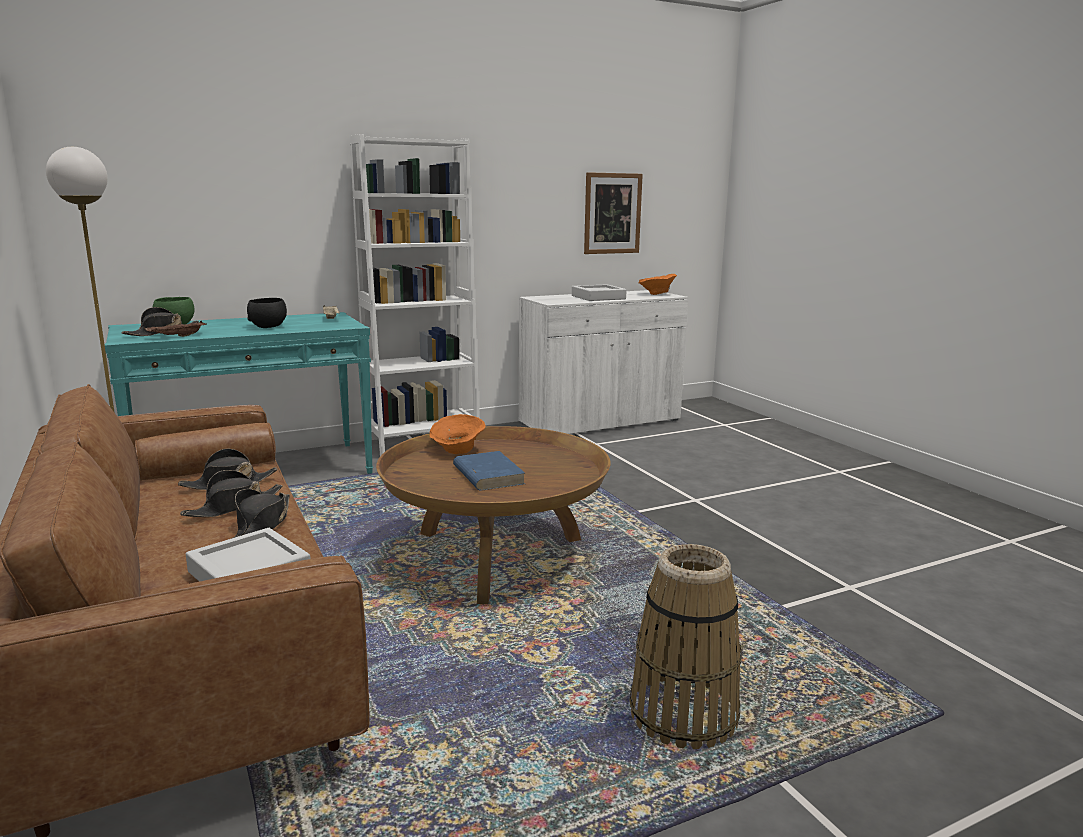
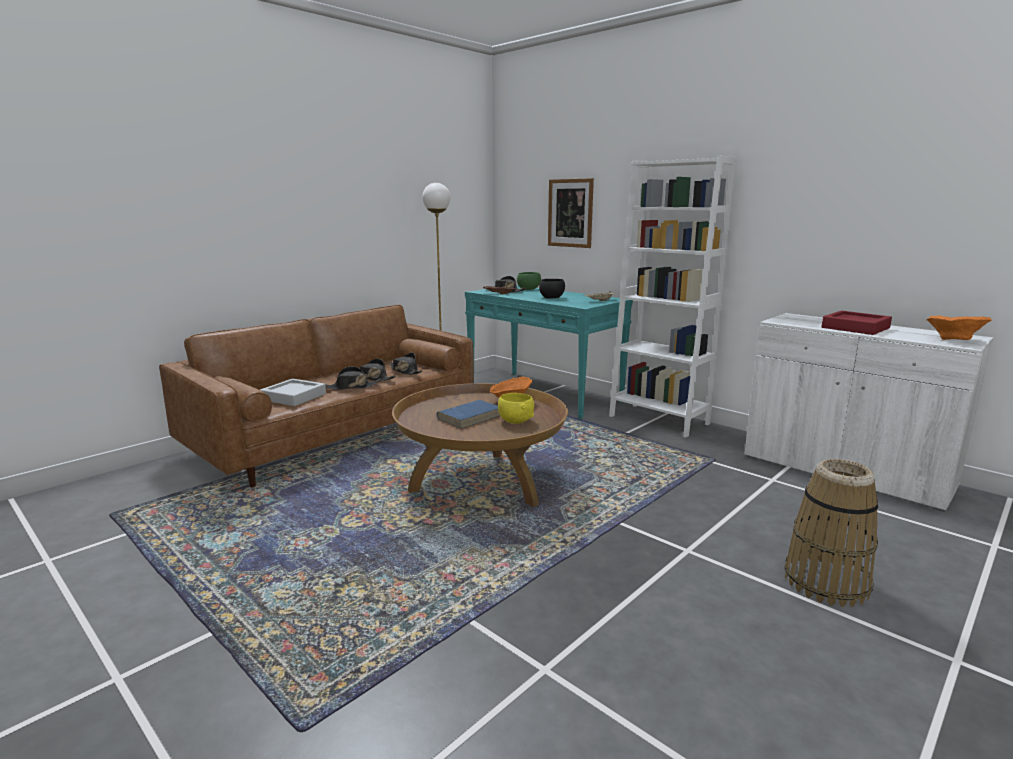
camera: 70 degrees right, 0 degrees up
grey tray [572,284,626,301] -> red tray [822,311,892,335]
picture [584,172,643,254] -> picture moved to [548,178,594,248]
basket [629,544,742,749] -> basket moved to [785,459,878,607]
none -> yellow bowl [498,393,534,424]

